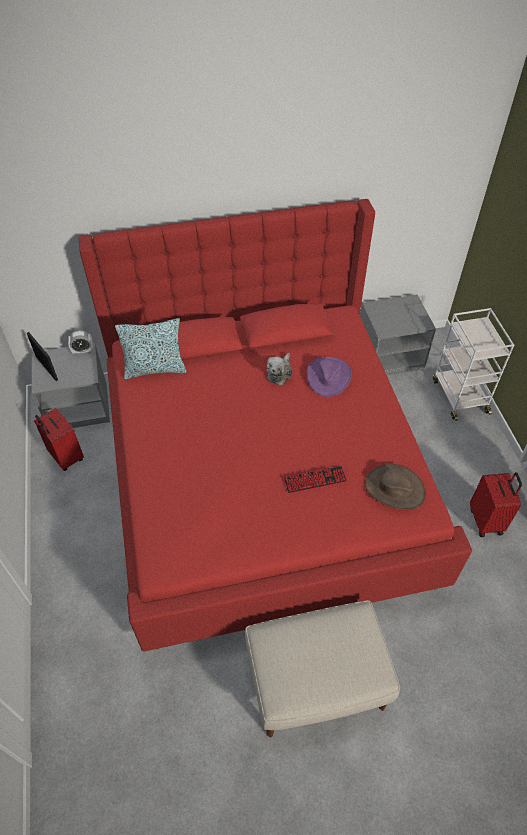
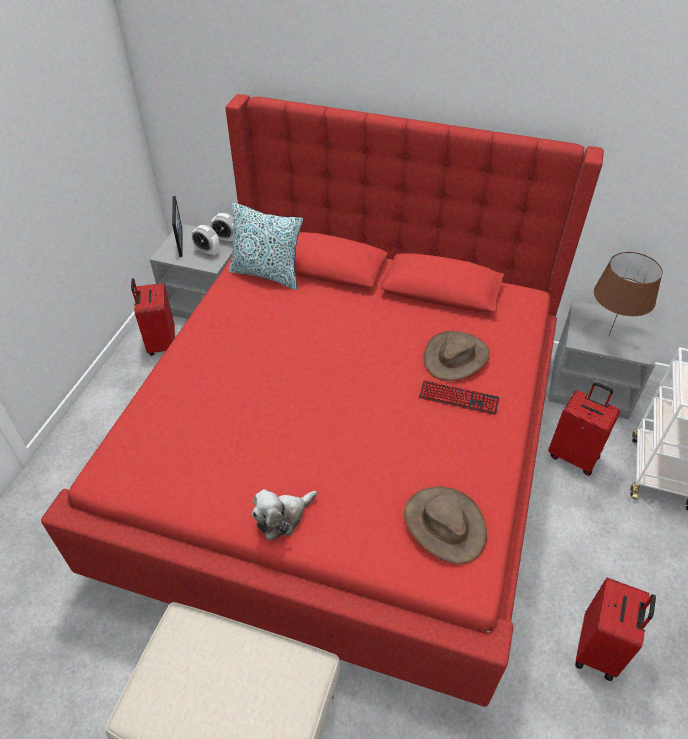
camera: 30 degrees right, 5 degrees down
plush toy [266,353,292,385] -> plush toy moved to [252,489,317,541]
keyboard [284,466,347,493] -> keyboard moved to [419,380,499,415]
purple hat [307,357,352,397] -> brown hat [424,331,490,381]
none -> alarm clock [192,225,220,257]
none -> red suitcase [548,382,620,476]
none -> brown table lamp [594,252,663,335]

